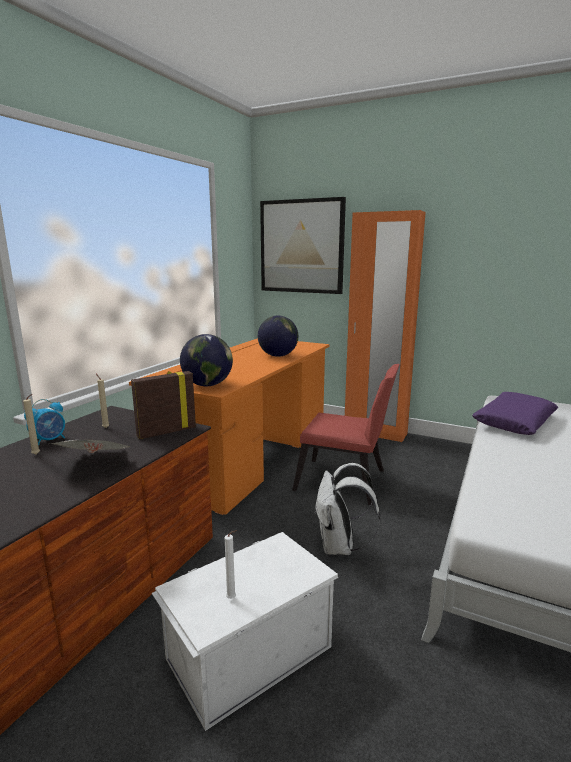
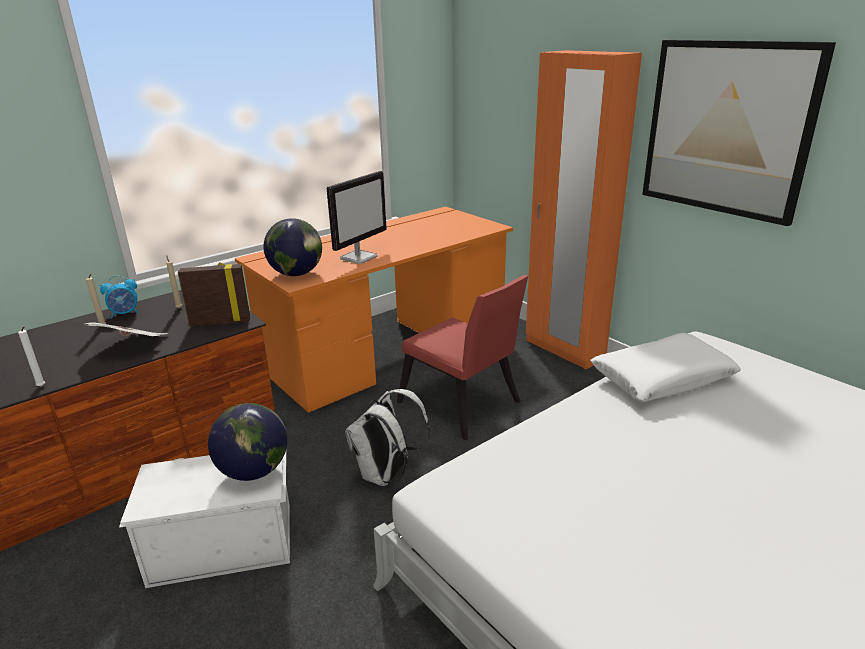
camera: 25 degrees right, 10 degrees up
white candle [225,530,237,599] -> white candle moved to [18,327,45,387]
globe [258,315,298,357] -> globe moved to [208,403,287,481]
picture [260,197,346,294] -> picture moved to [642,40,836,226]
purple pillow [472,392,558,435] -> white pillow [591,333,741,402]
none -> monitor [327,171,387,264]

